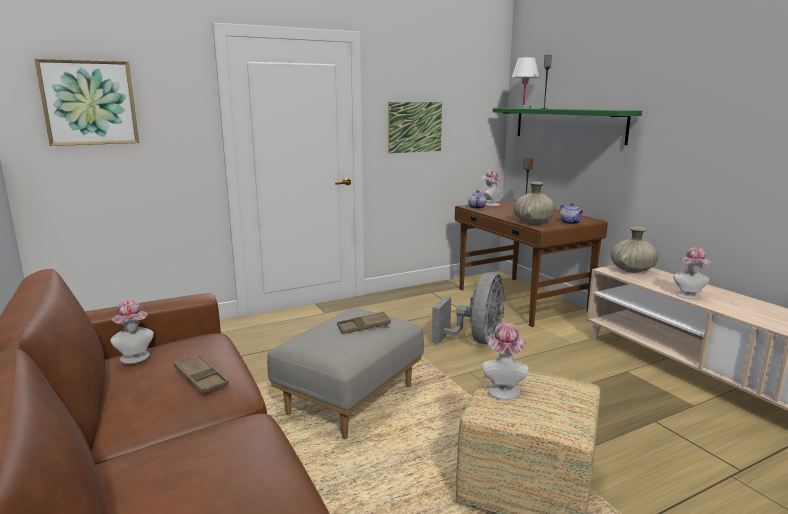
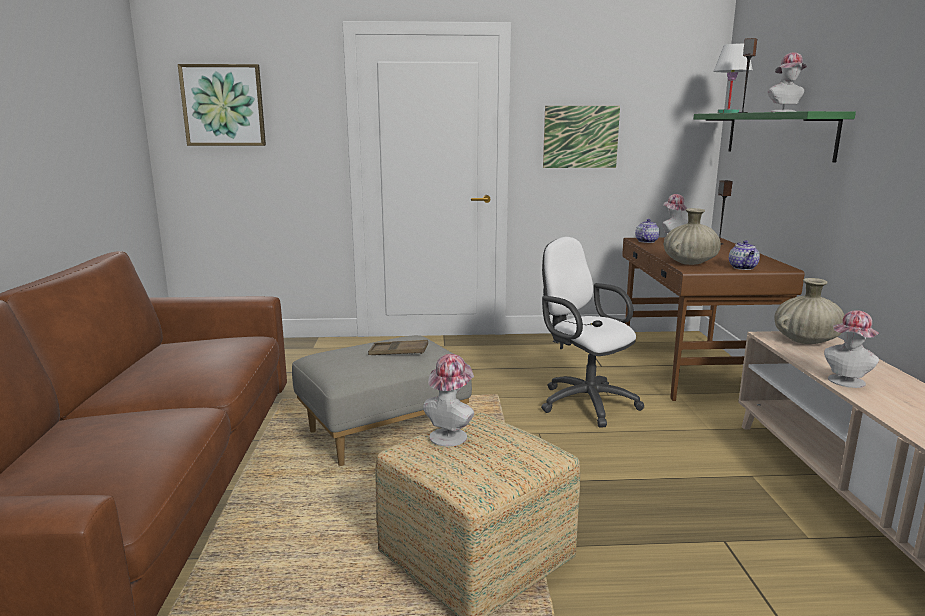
camera: 25 degrees right, 0 degrees up
hat [110,300,154,364] -> hat moved to [767,52,808,112]
brown tray [174,355,229,394] -> none
grey fan [432,272,505,344] -> white office chair [541,237,644,427]

